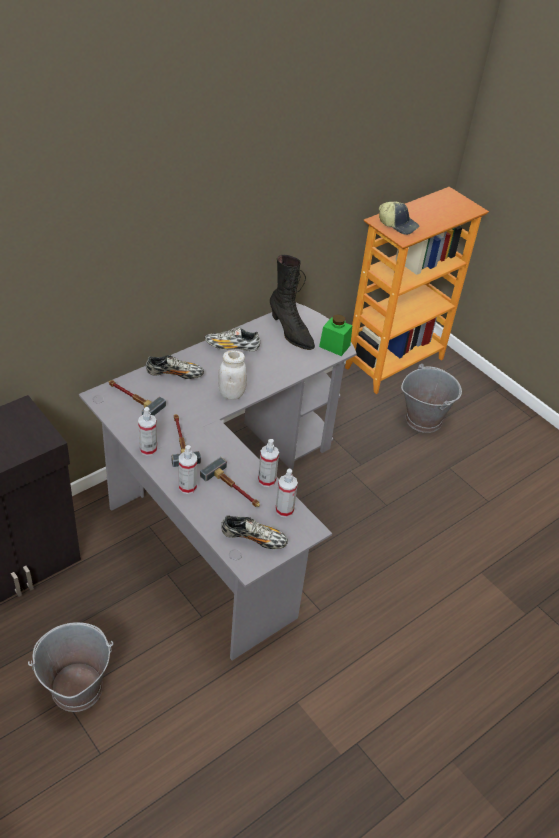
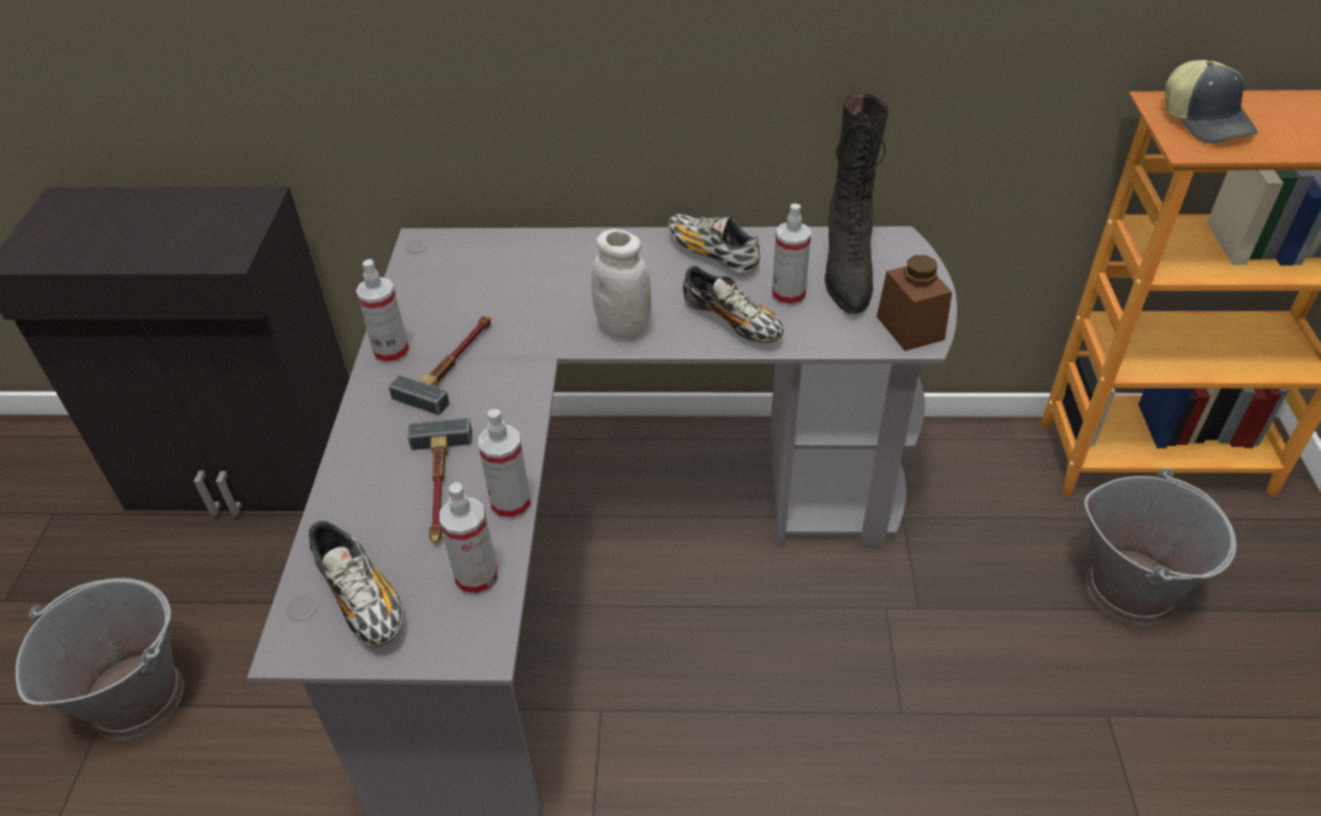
camera: 45 degrees right, 0 degrees up
hammer [109,380,166,416] -> none
shoe [146,355,204,379] -> shoe moved to [683,266,784,343]
spray bottle [179,445,197,494] -> spray bottle moved to [772,204,811,307]
green jar [319,314,353,356] -> brown jar [877,255,952,351]

